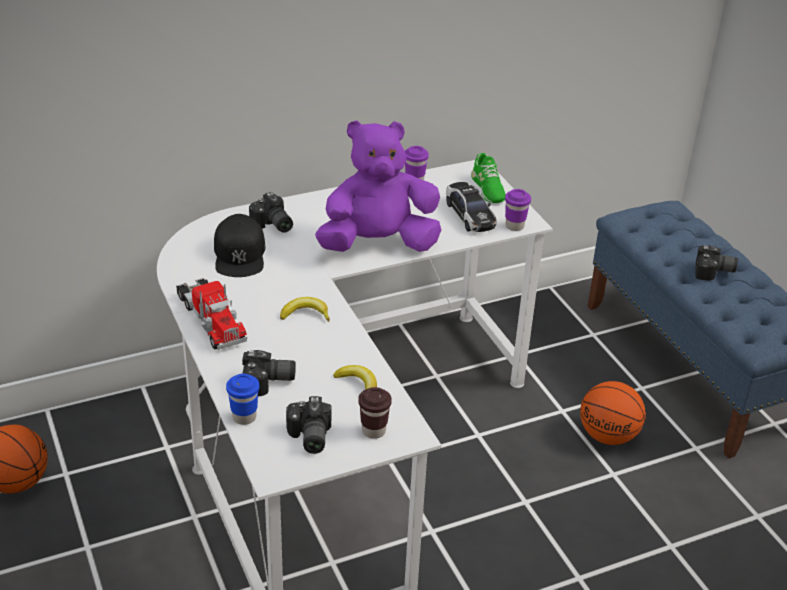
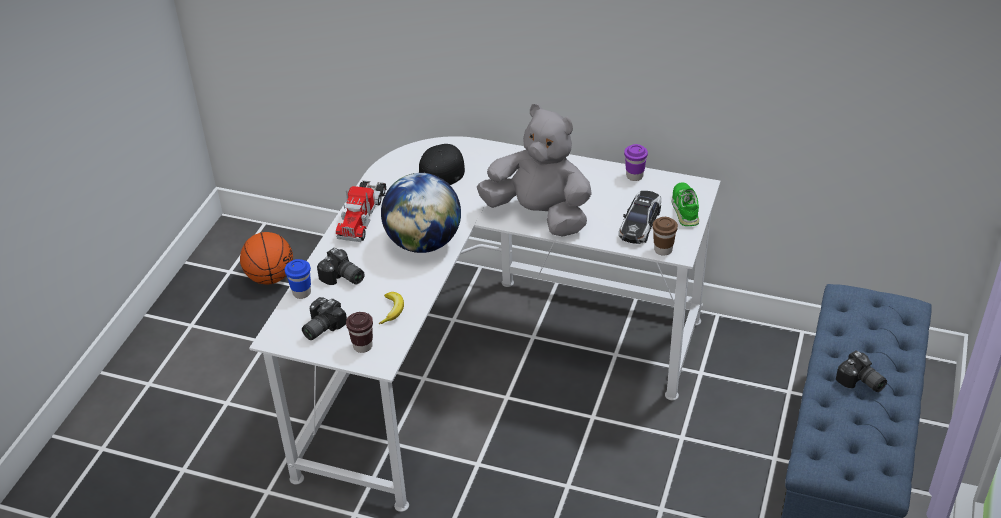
camera: 45 degrees right, 5 degrees up
camera [249,192,293,233] -> none
banana [280,297,330,321] -> globe [381,173,461,253]
purple plush toy [315,120,441,252] -> grey plush toy [477,104,592,237]
green shoe [471,153,506,203] -> green shoe turned 150 degrees clockwise [672,182,699,226]
purple cup [505,189,531,231] -> brown cup [653,217,678,256]
basketball [580,381,646,445] -> none

